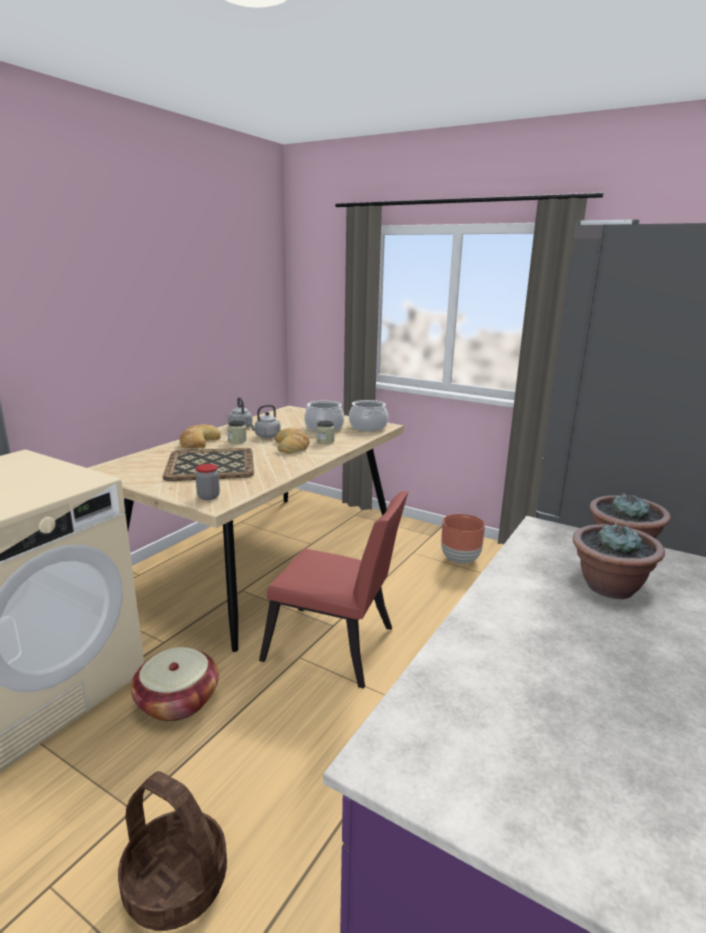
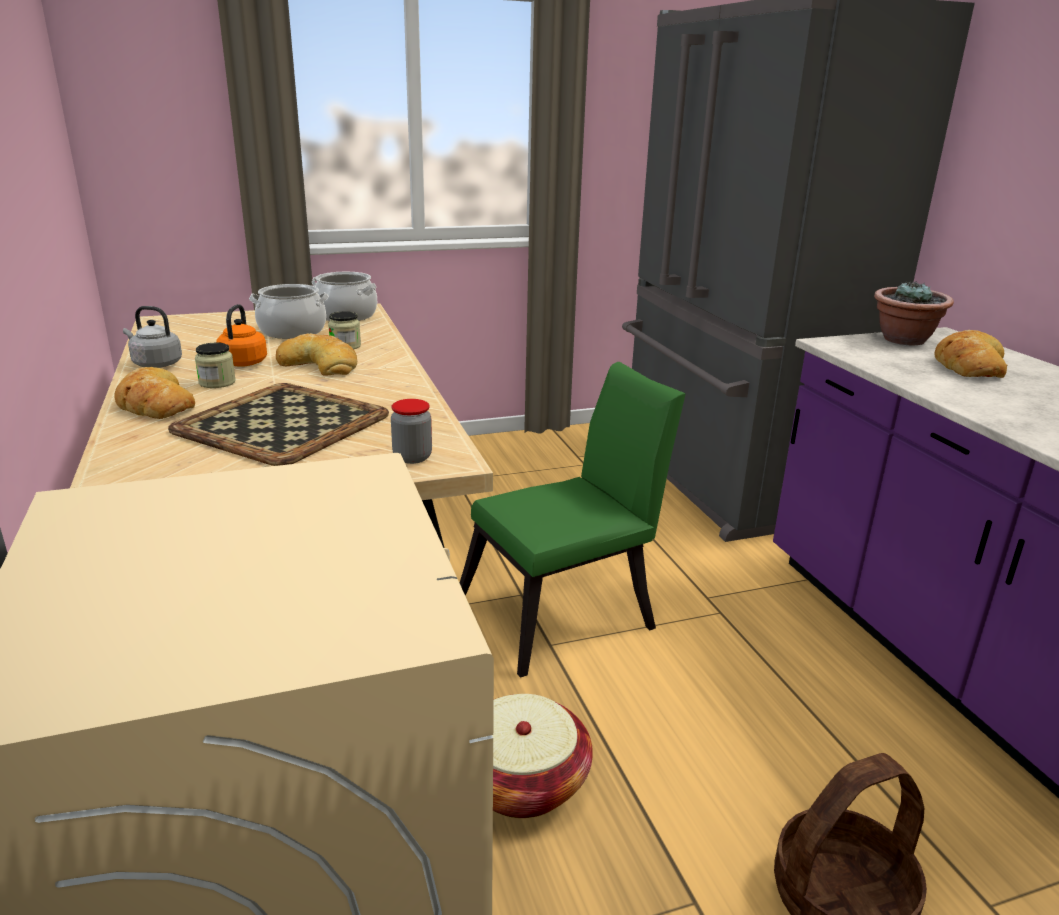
camera: 50 degrees left, 5 degrees up
grey kettle [247,405,281,438] -> orange kettle [216,304,267,367]
red chair [259,491,409,689] -> green chair [460,362,686,678]
brown planter [441,514,485,564] -> none
potted plant [573,522,665,599] -> bread [934,330,1007,378]

